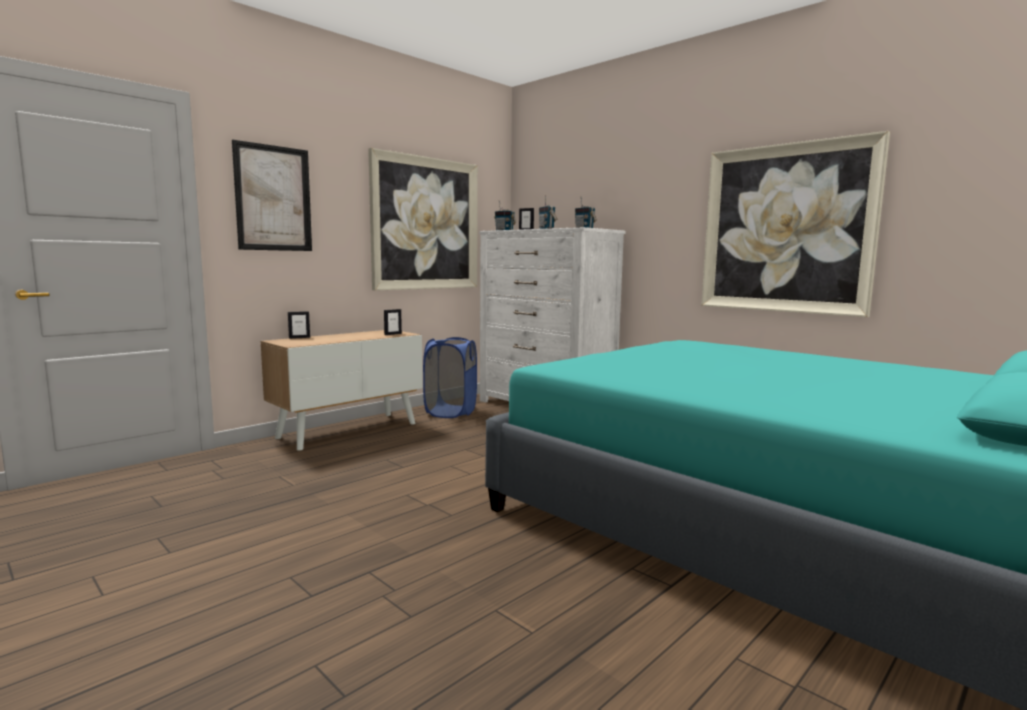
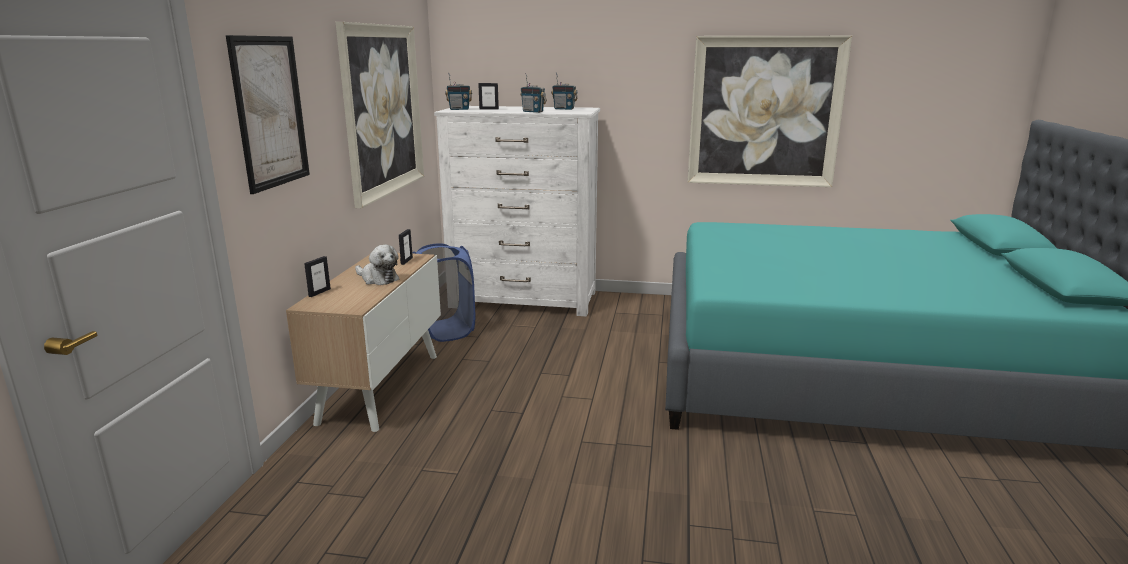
camera: 35 degrees left, 10 degrees up
none -> plush toy [355,245,399,285]

